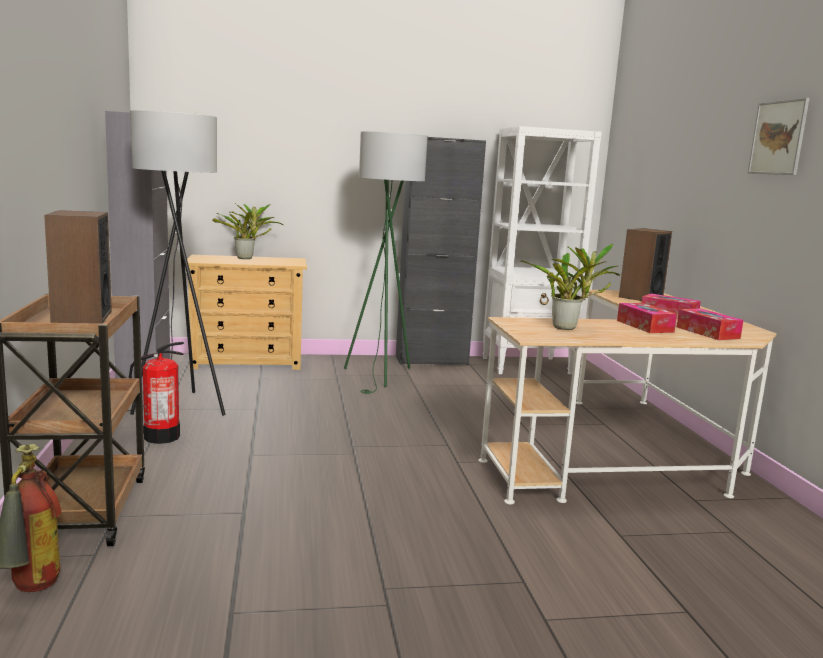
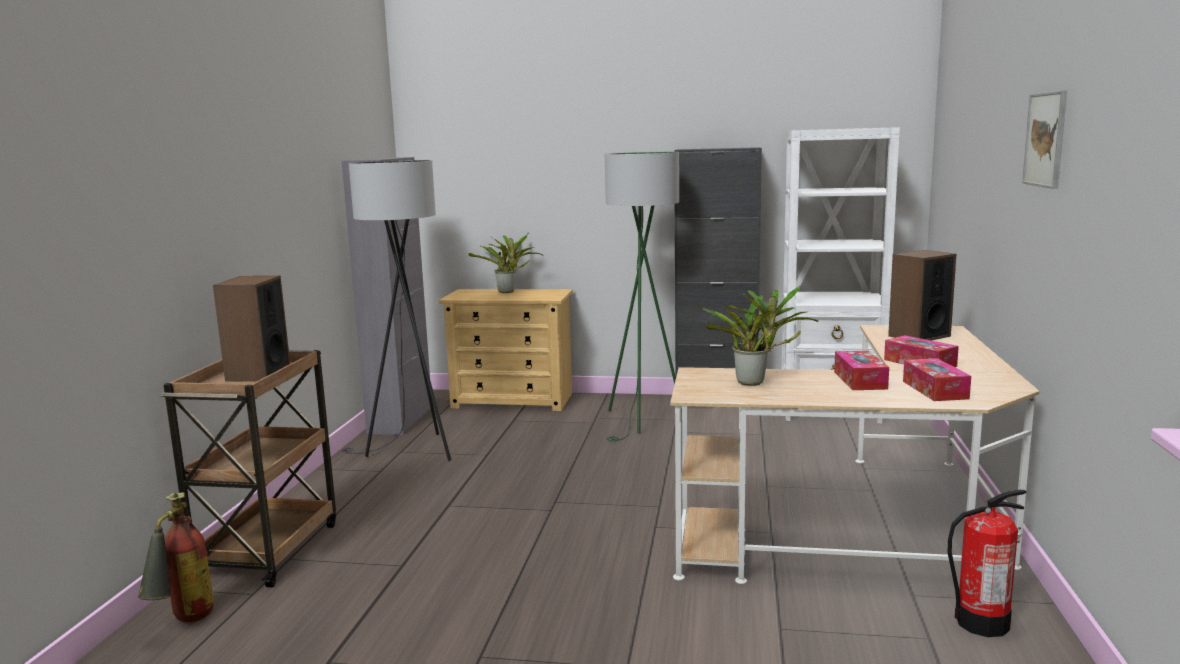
camera: 20 degrees right, 0 degrees up
fire extinguisher [129,342,184,444] -> fire extinguisher moved to [947,490,1026,637]

